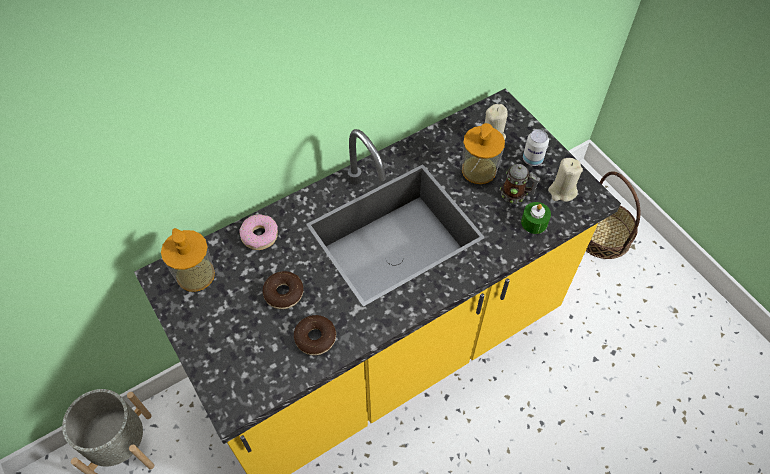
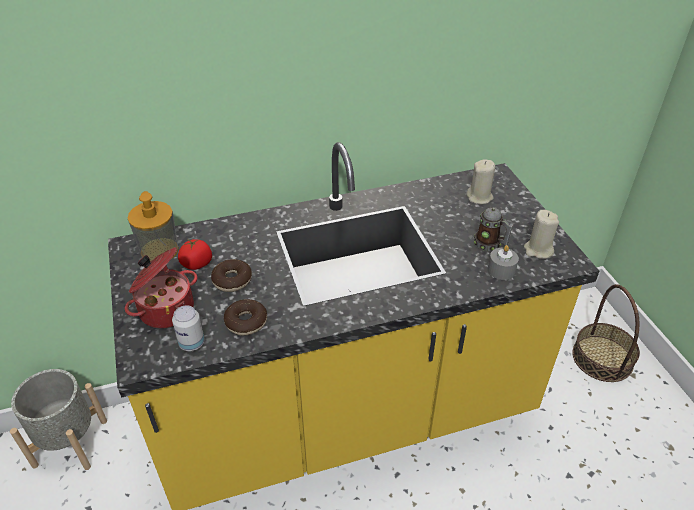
camera: 15 degrees right, 15 degrees down
donut [240,214,278,250] -> none
soap dispenser [462,123,505,184] -> none
green candle [521,202,551,234] -> grey candle [488,245,519,280]
can [523,129,549,166] -> can moved to [172,306,205,351]
none -> cooking pot [125,247,197,329]
none -> tomato [178,239,212,270]

